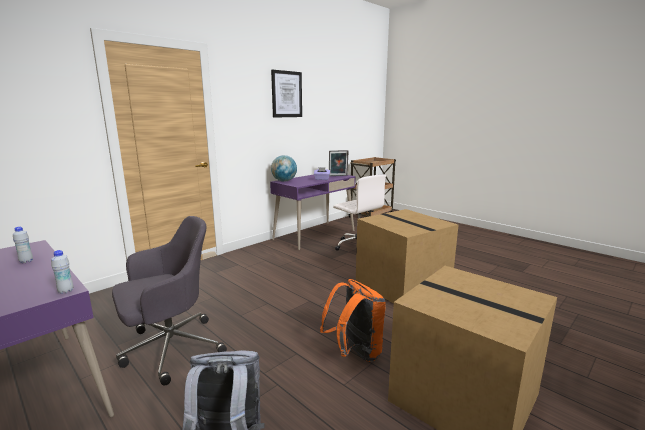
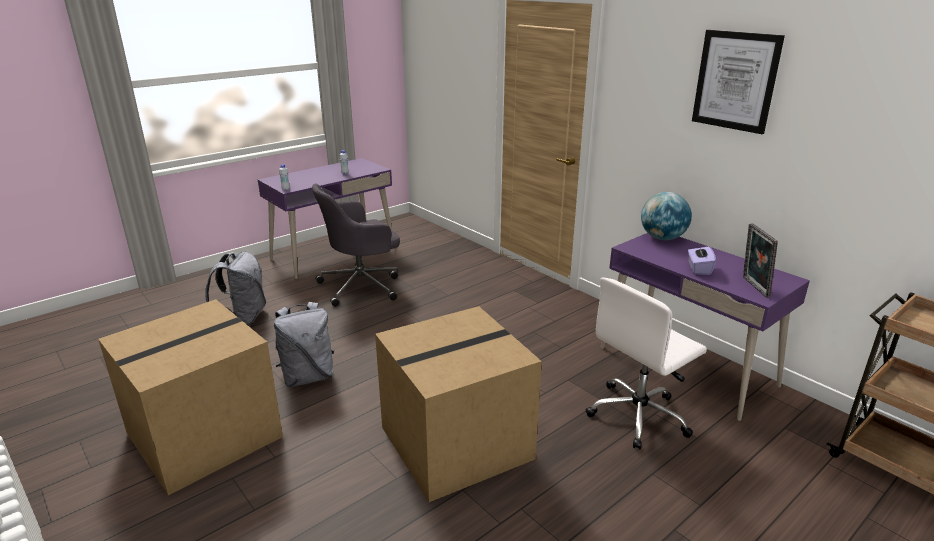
camera: 95 degrees right, 10 degrees up
grey office chair [112,216,227,386] -> grey office chair turned 90 degrees clockwise [312,183,400,307]
orange backpack [320,279,386,362] -> grey backpack [274,302,334,387]

